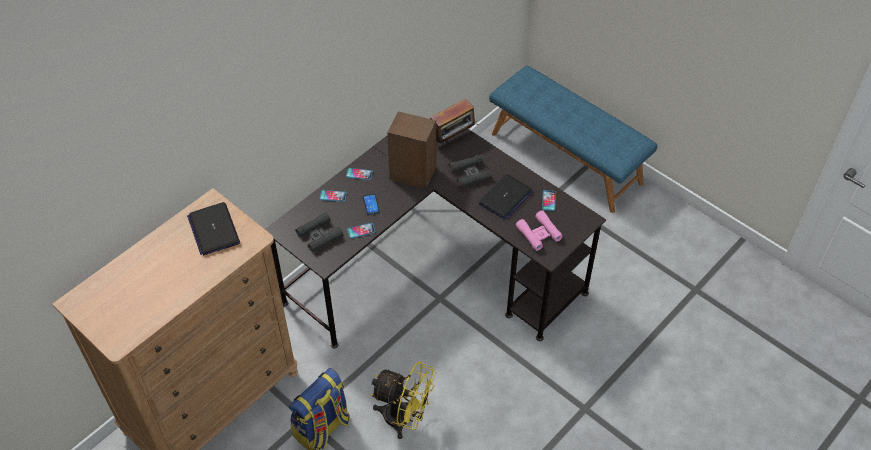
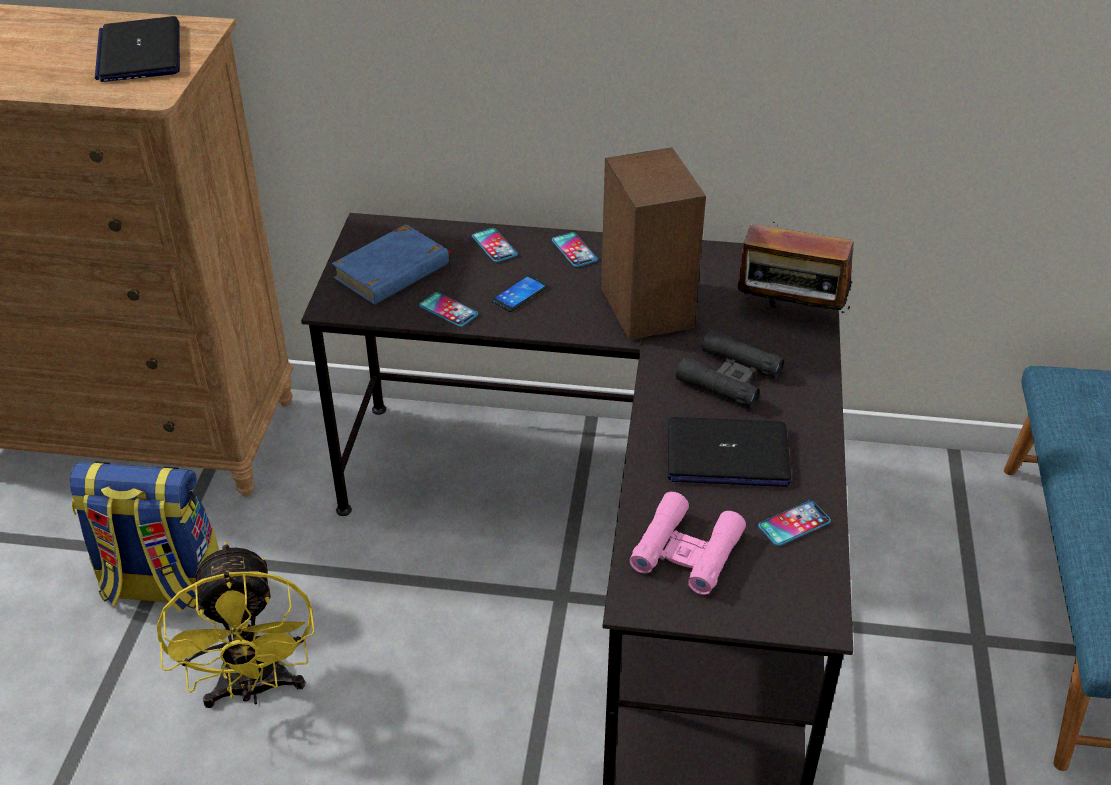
camera: 55 degrees right, 10 degrees down
laptop [187,202,240,255] -> laptop turned 45 degrees counterclockwise [95,16,180,82]
black binoculars [295,212,343,252] -> blue book [332,224,452,305]

